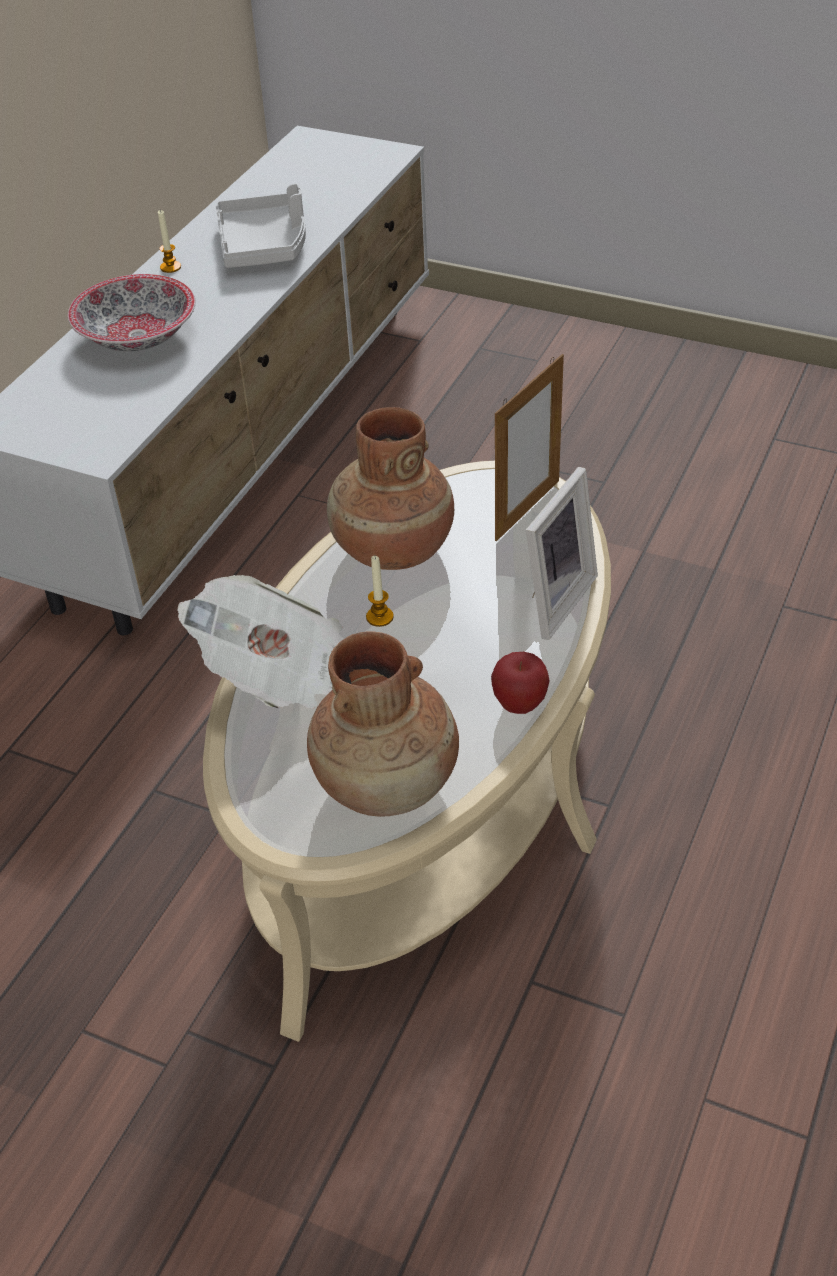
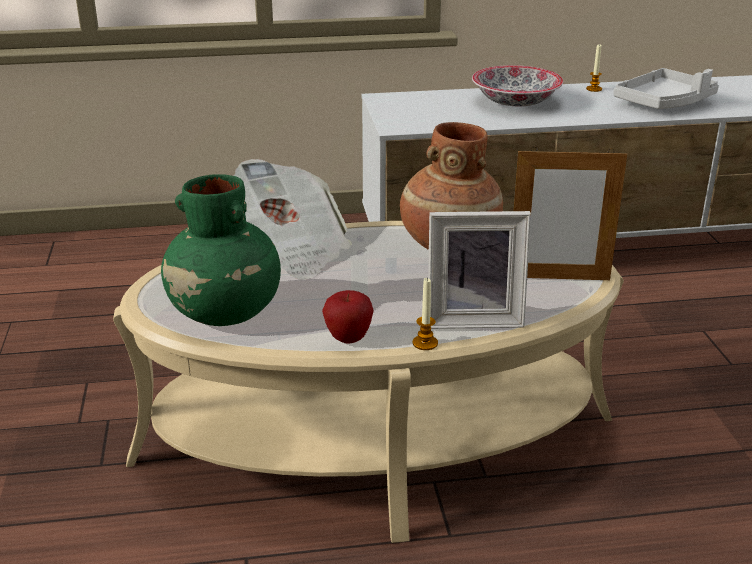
camera: 55 degrees right, 15 degrees down
brown vase [307,632,459,817] -> green vase [161,174,281,326]
candle [366,556,394,627] -> candle moved to [413,277,438,350]

